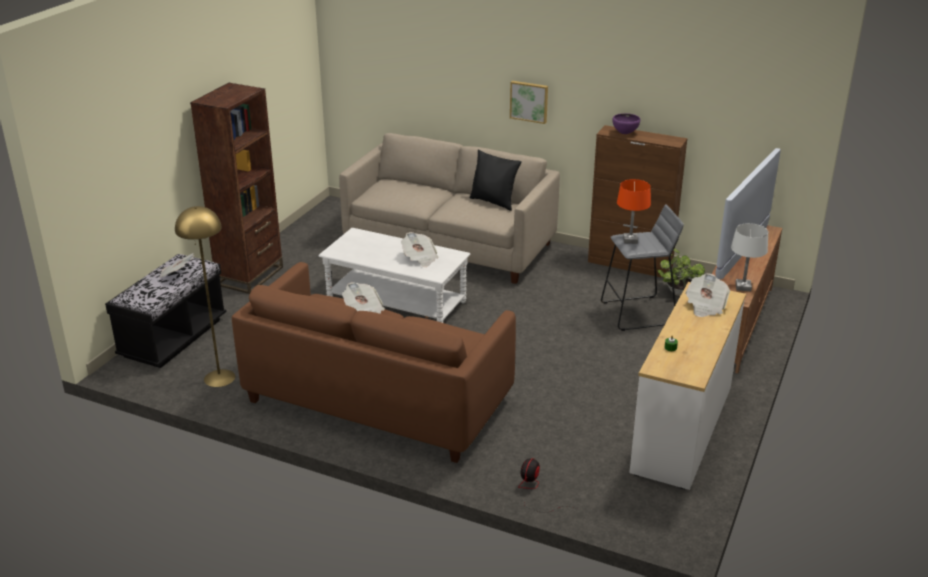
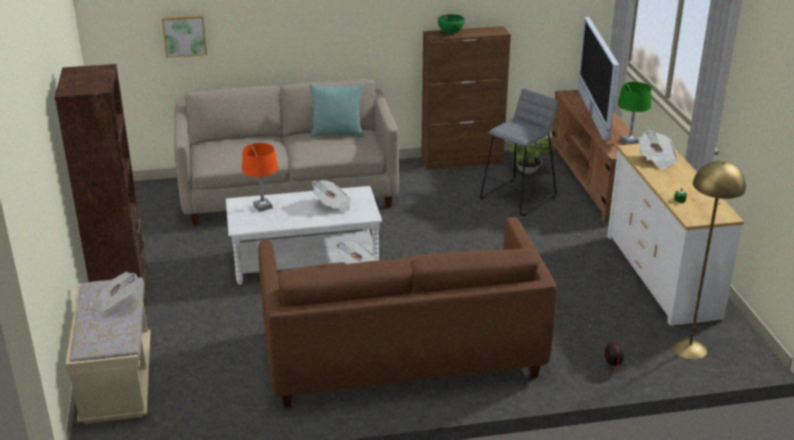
camera: 35 degrees left, 0 degrees up
black bench [105,254,226,368] -> beige bench [66,277,150,424]
yellow floor lamp [175,206,235,387] -> yellow floor lamp moved to [672,161,746,360]
black pillow [470,149,522,211] -> turquoise pillow [309,84,364,137]
picture [510,81,548,124] -> picture moved to [162,15,207,58]
purple bowl [612,113,640,134] -> green bowl [438,14,465,35]
orange table lamp [617,179,651,244] -> orange table lamp moved to [242,143,278,212]
white table lamp [731,223,768,291] -> green table lamp [618,82,651,145]

